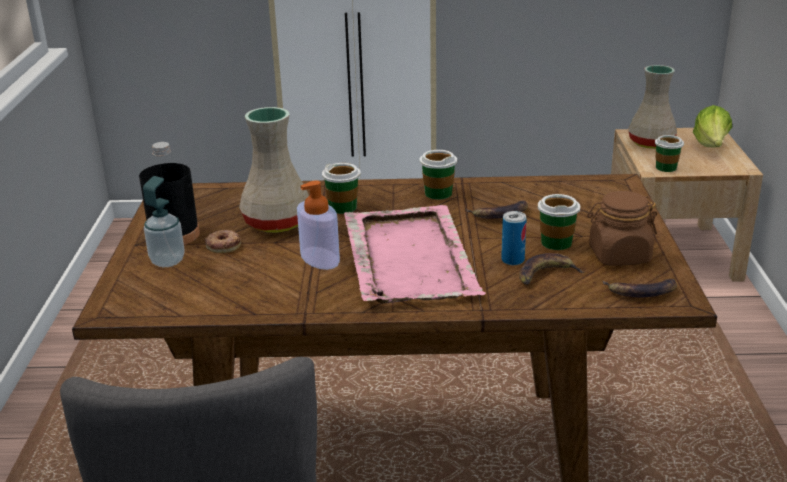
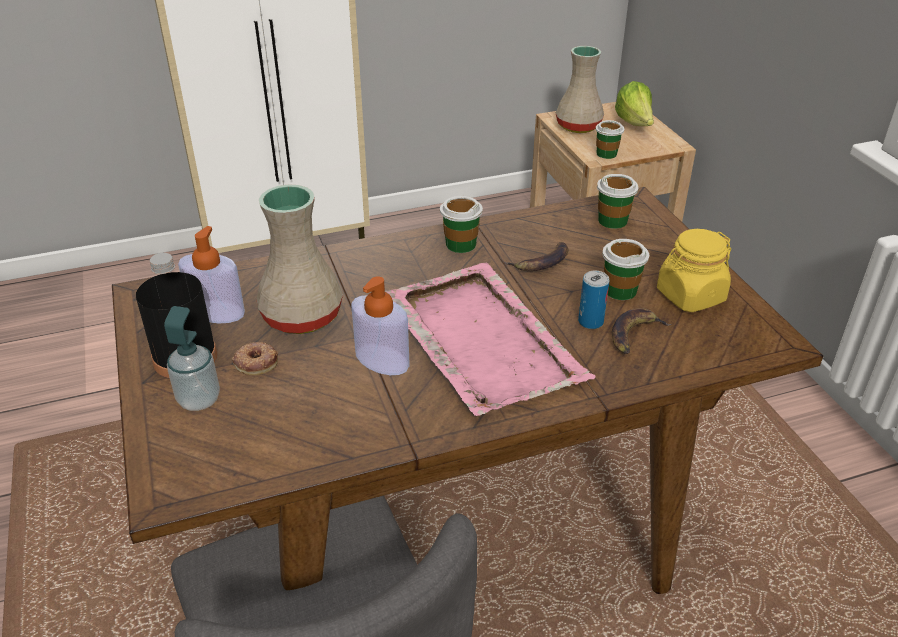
camera: 20 degrees left, 10 degrees up
cup [322,163,361,214] -> cup moved to [597,174,639,229]
brown jar [587,191,657,266] -> yellow jar [657,229,731,312]
banana [603,279,677,297] -> none
none -> soap dispenser [178,226,245,323]

